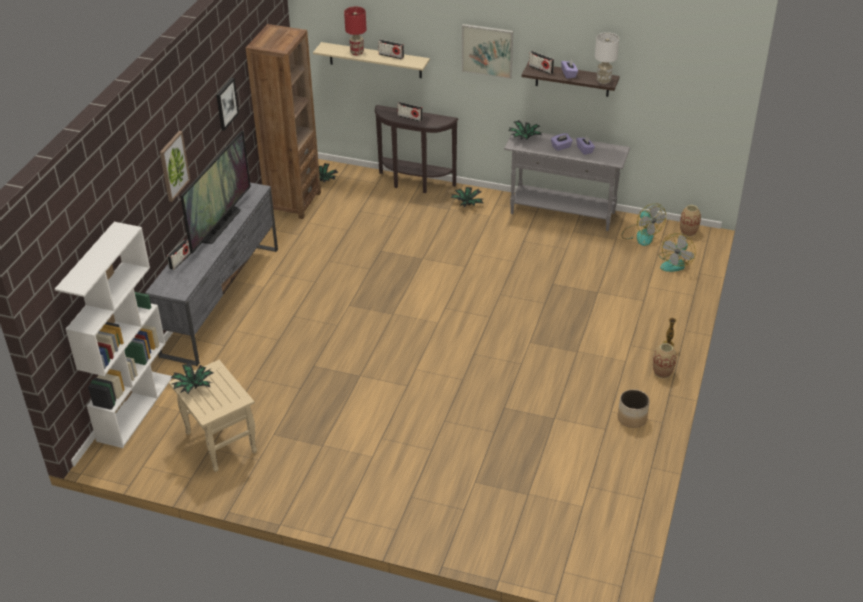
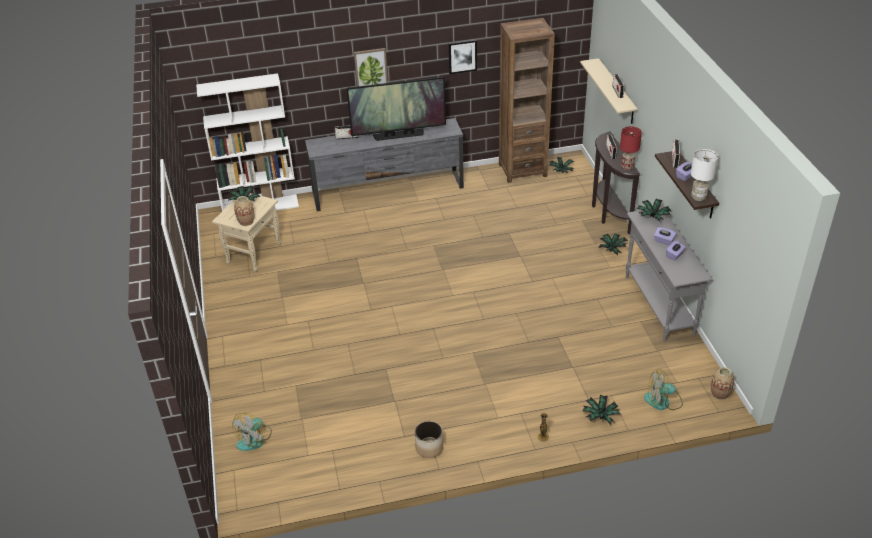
camera: 60 degrees right, 0 degrees up
red table lamp [344,7,367,55] -> red table lamp moved to [620,126,642,170]
picture [462,24,513,79] -> none
fan [621,203,666,246] -> fan moved to [232,413,272,451]
vase [653,343,677,378] -> vase moved to [234,196,254,226]
none -> potted plant [583,395,621,425]

